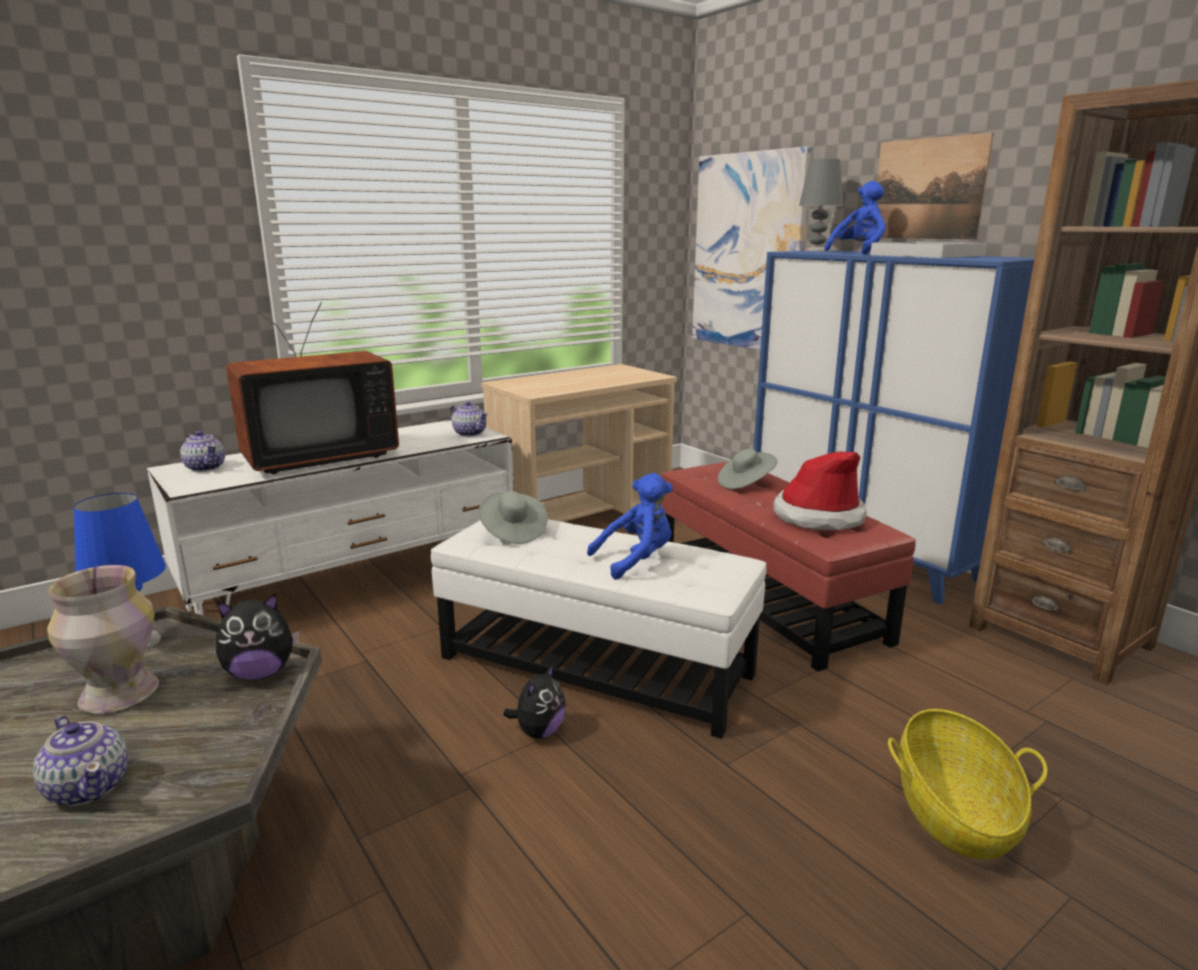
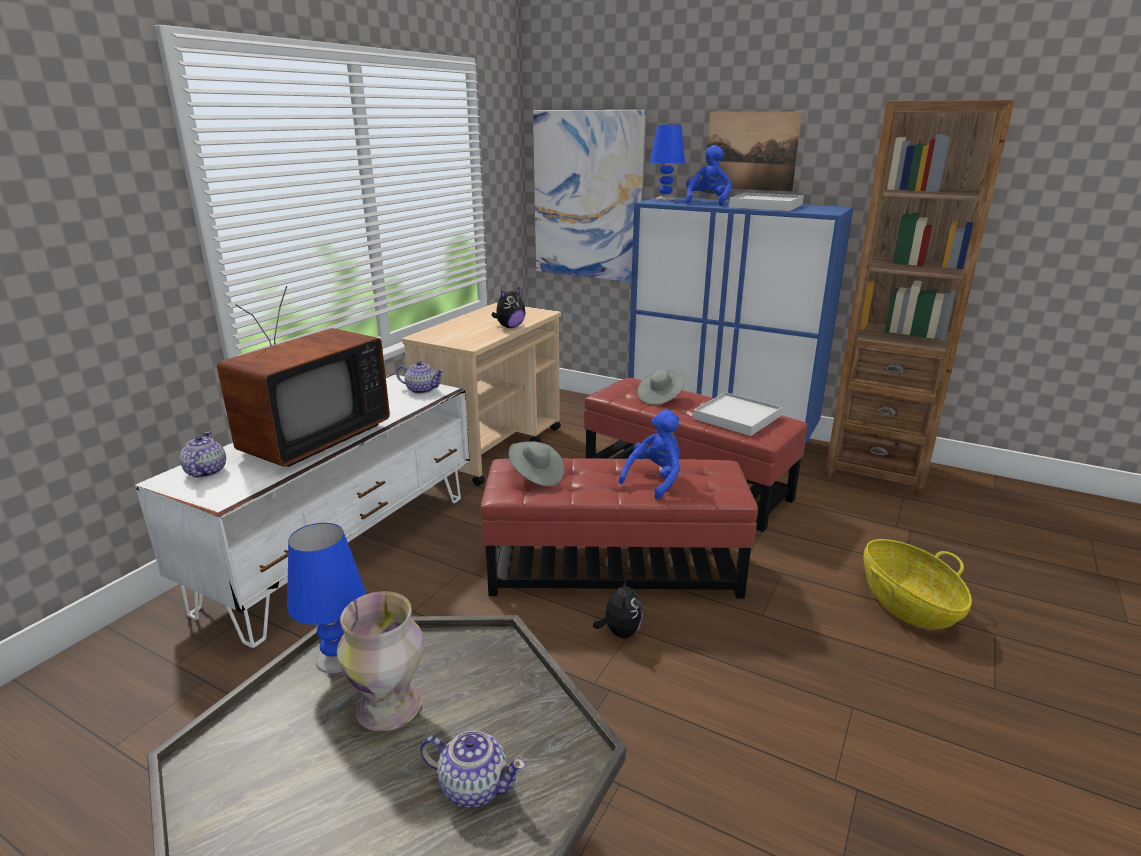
camera: 25 degrees left, 5 degrees up
teapot [180,431,225,472] -> teapot turned 120 degrees counterclockwise [179,431,226,478]
plush toy [216,593,300,680] -> plush toy moved to [491,287,525,328]
white ottoman [431,519,766,739] -> red ottoman [481,458,758,599]
hat [773,451,867,530] -> white tray [693,392,782,436]
grey table lamp [799,159,843,251] -> blue table lamp [650,125,685,200]

